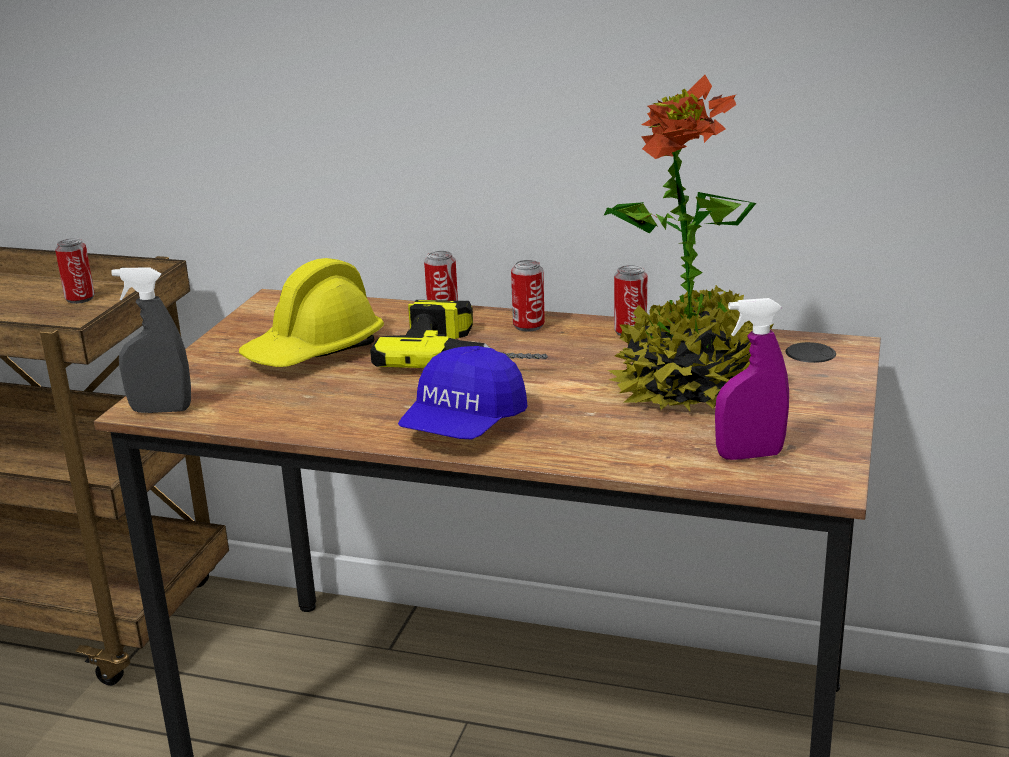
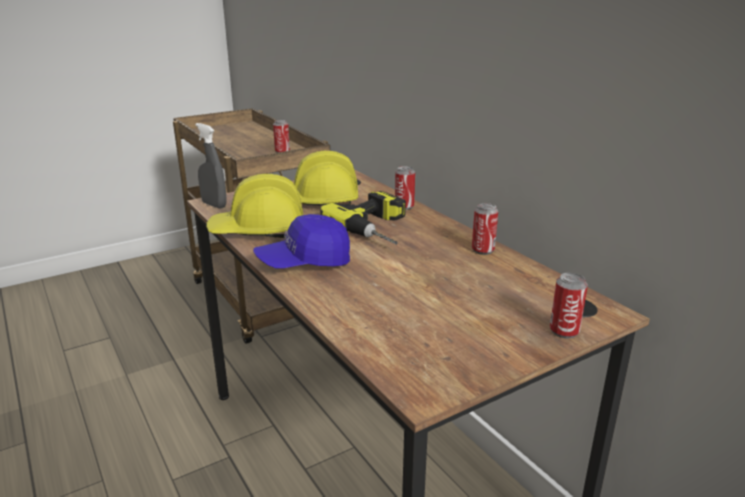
camera: 40 degrees right, 0 degrees up
can [511,260,545,332] -> can moved to [550,273,588,338]
potted plant [603,75,773,411] -> none
purple spray bottle [715,298,789,460] -> none
none -> yellow hard hat [206,174,303,238]

